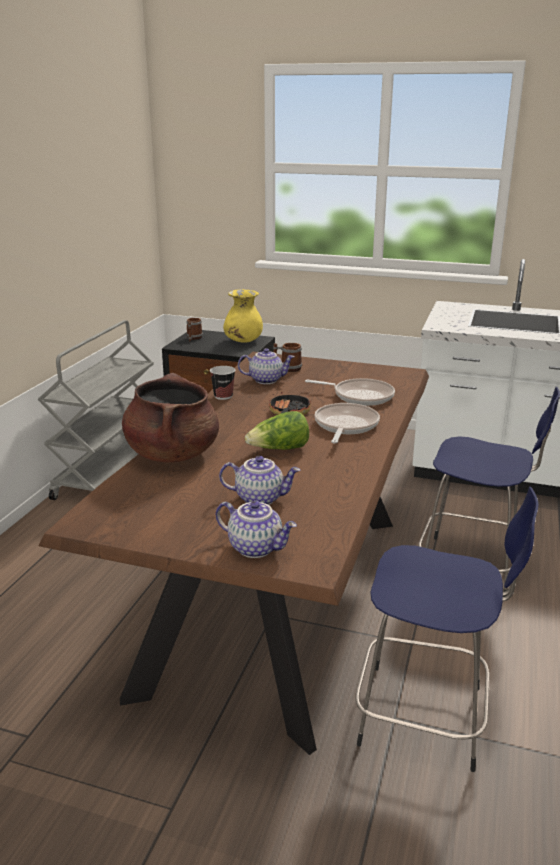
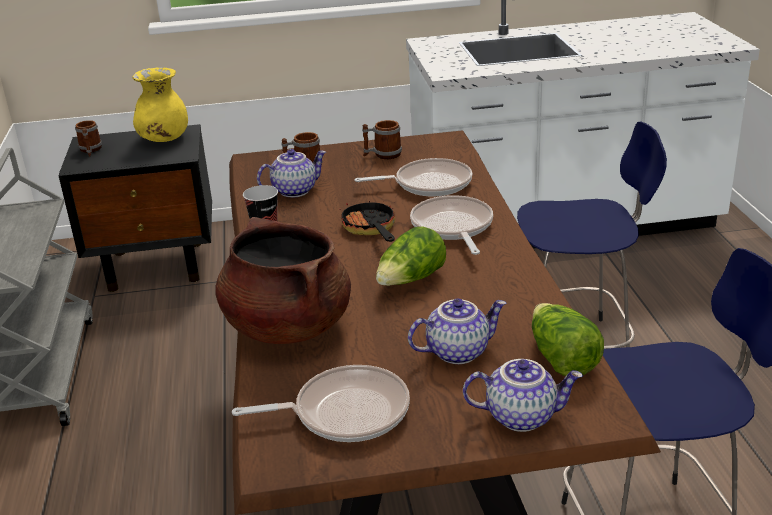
camera: 25 degrees left, 5 degrees up
none -> frying pan [232,365,410,442]
none -> mug [362,120,402,159]
none -> lettuce [532,303,604,376]

